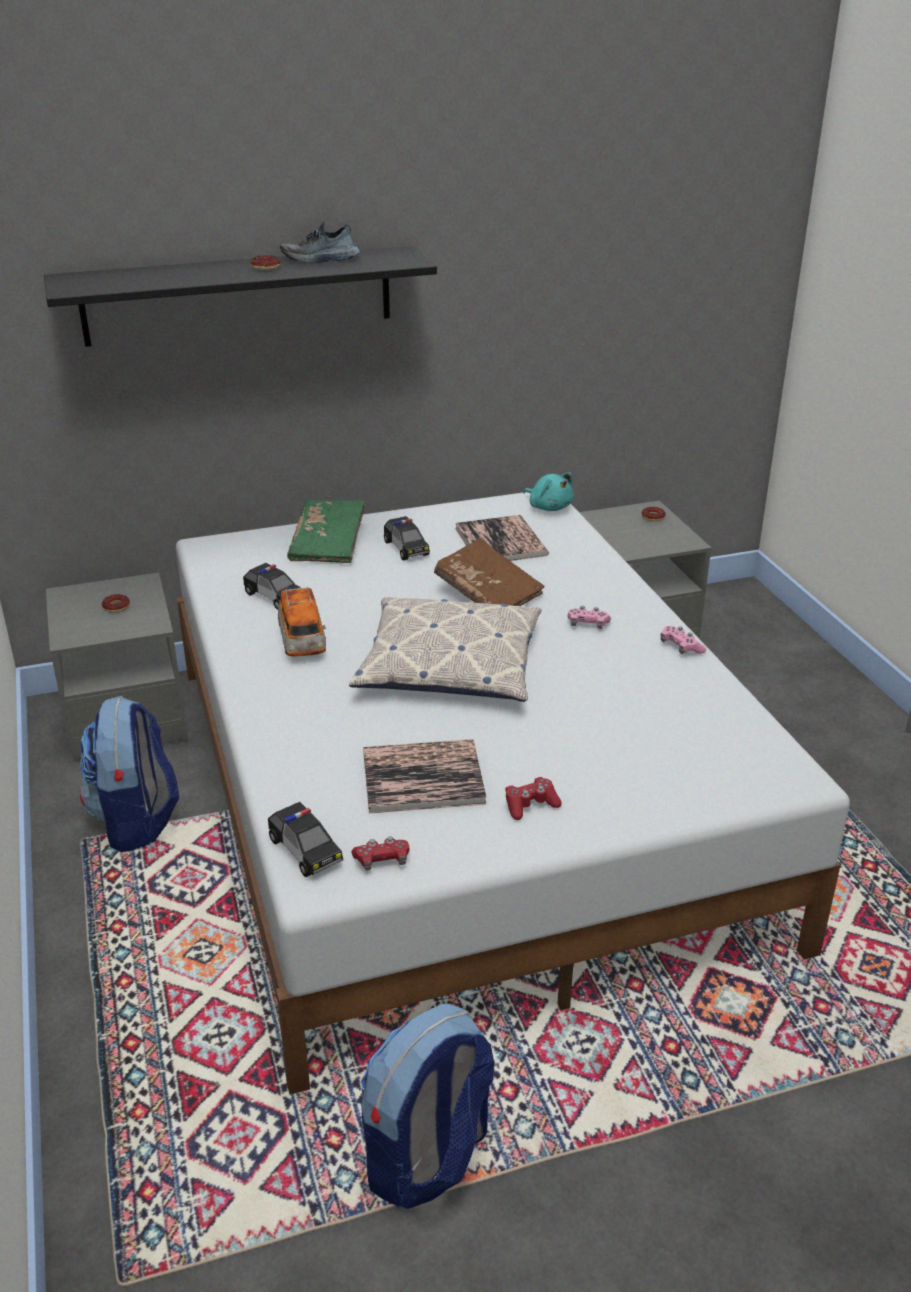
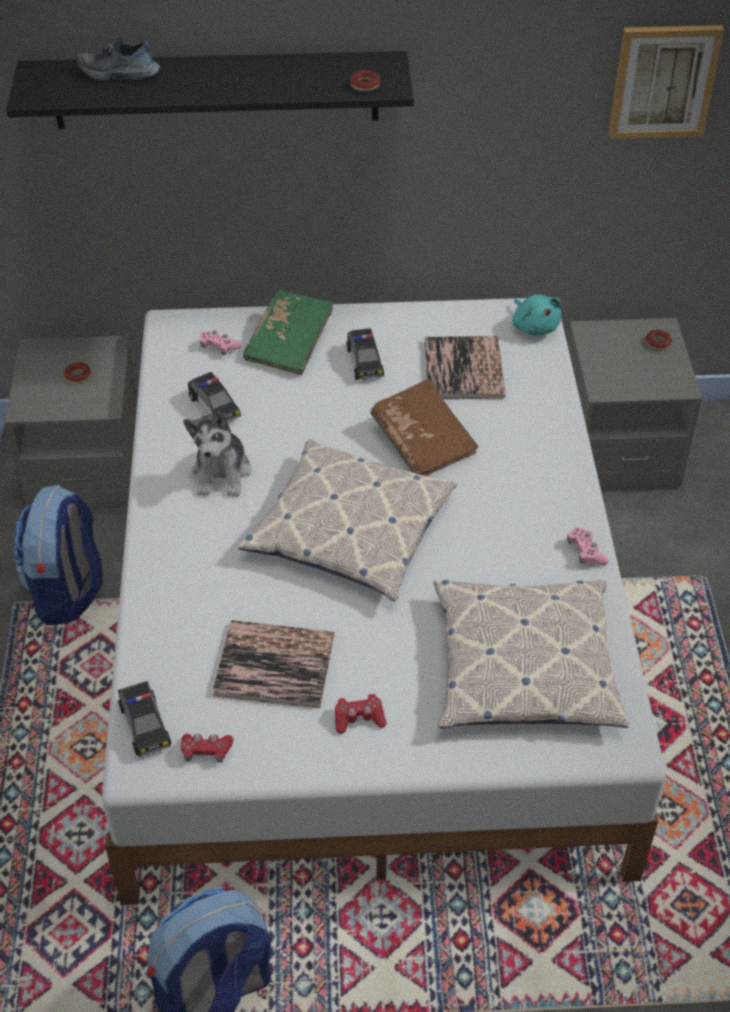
camera: 15 degrees right, 15 degrees up
donut [251,255,280,270] -> donut moved to [349,70,381,91]
toy car [278,587,326,657] -> plush toy [183,411,251,497]
shoe [280,222,360,263] -> shoe moved to [76,36,160,80]
pink game controller [568,606,611,629] -> pink game controller moved to [200,330,242,355]
none -> pillow [433,580,629,728]
none -> picture [608,25,724,139]

